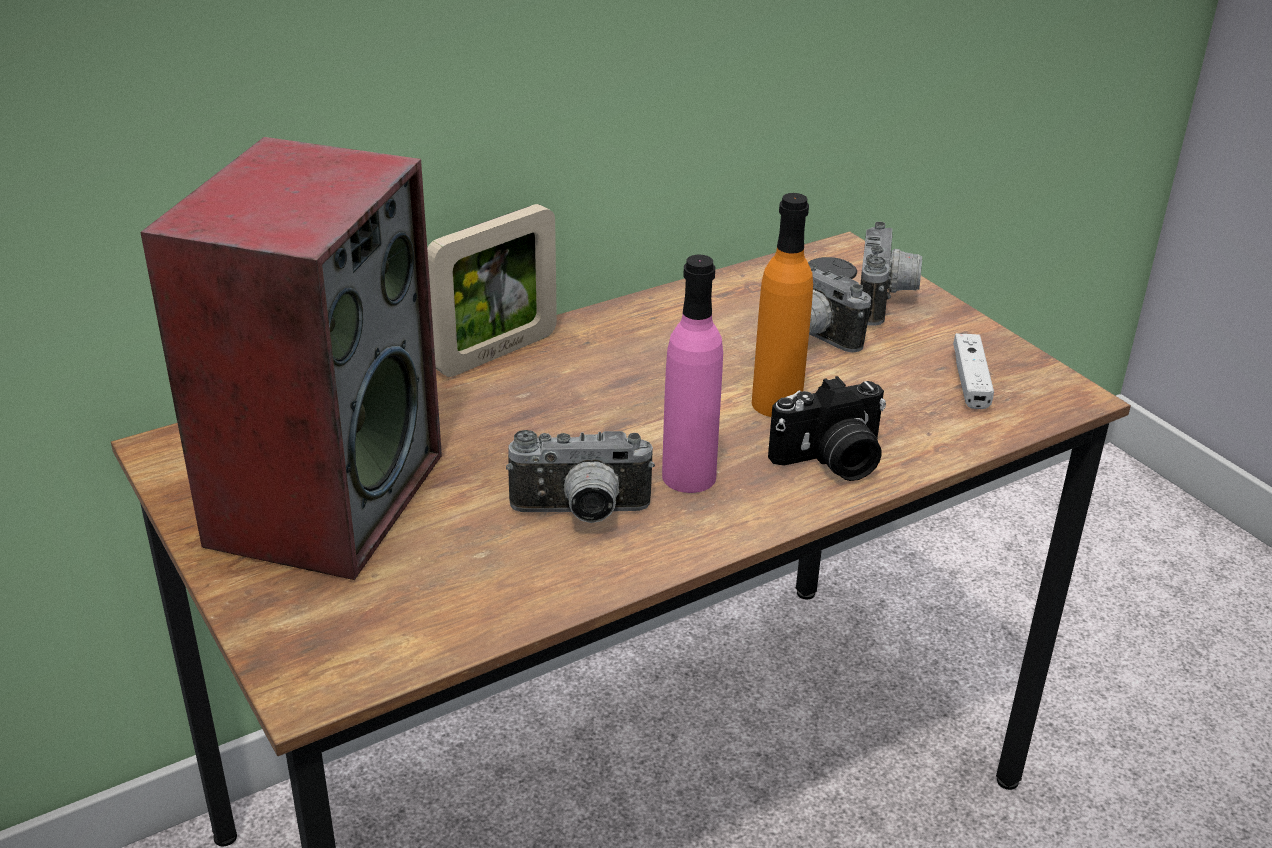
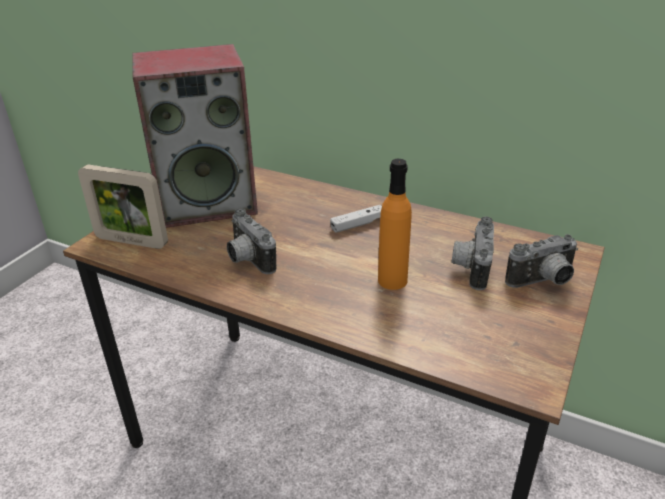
camera: 60 degrees right, 0 degrees up
picture frame [427,204,557,377] -> picture frame moved to [78,165,168,249]
pink bottle [662,255,723,493] -> none
camera [768,376,886,481] -> none
white game controller [953,333,994,409] -> white game controller moved to [330,205,382,233]

